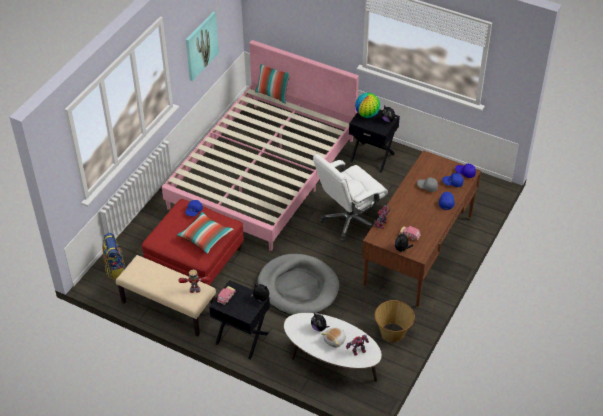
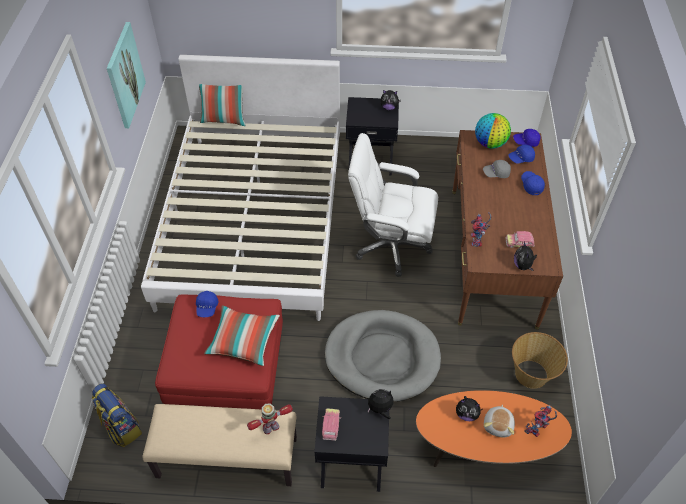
camera: 25 degrees left, 5 degrees up
pink bed [162,40,359,251] -> white bed [141,55,340,321]
white coffee table [284,313,382,382] -> orange coffee table [416,390,572,467]
white office chair [313,154,388,242] -> white office chair turned 75 degrees clockwise [348,133,438,277]
globe [355,93,380,118] -> globe moved to [475,113,511,149]

